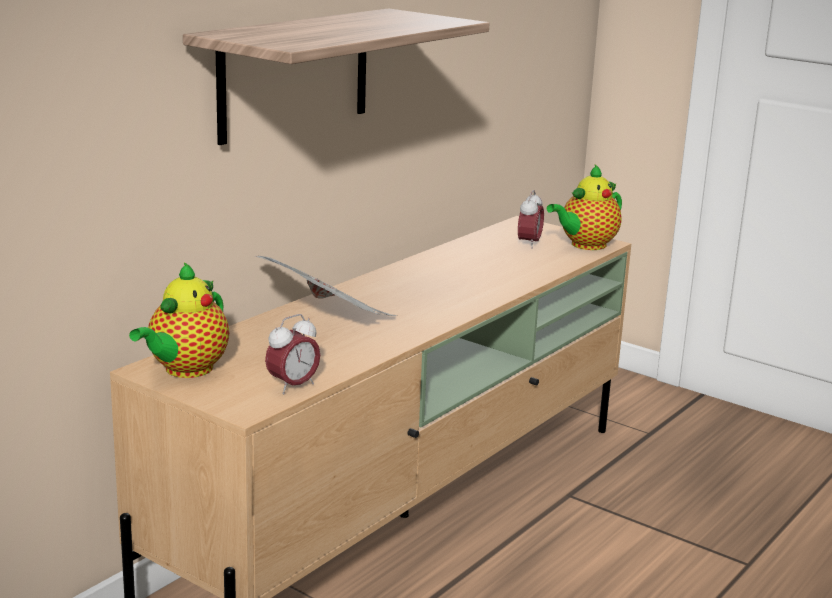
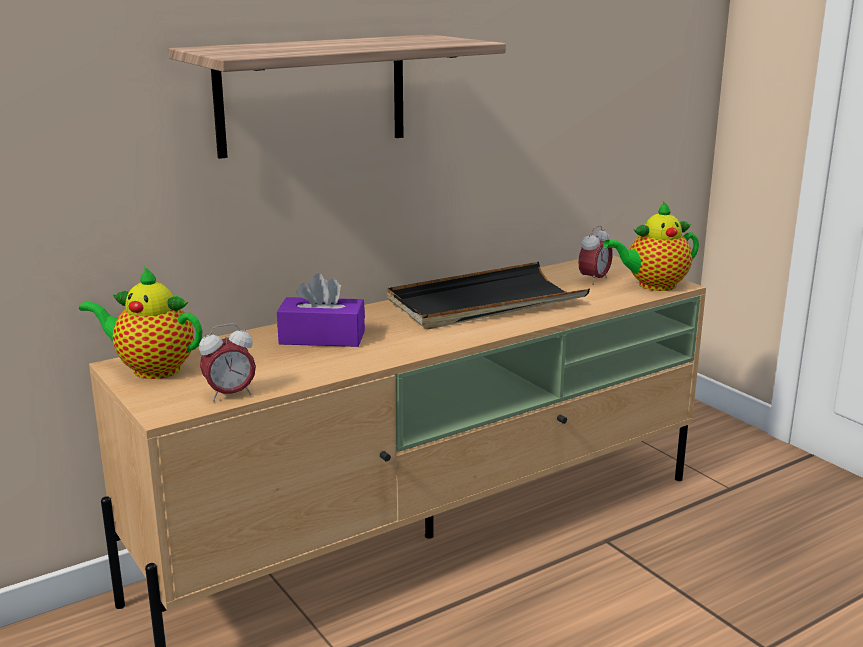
camera: 20 degrees right, 0 degrees up
teapot [129,262,229,378] -> teapot turned 60 degrees clockwise [79,267,202,379]
newspaper [255,255,397,316] -> purple tissue box [277,273,365,347]
none -> black tray [387,262,590,330]

